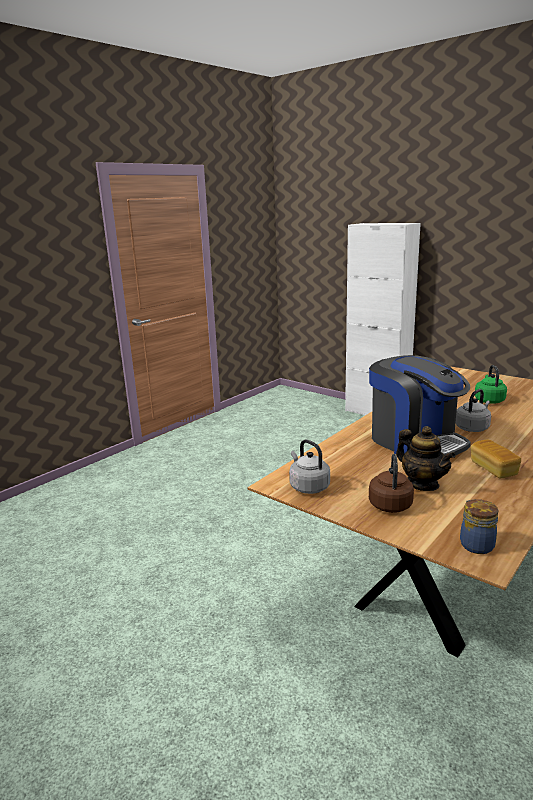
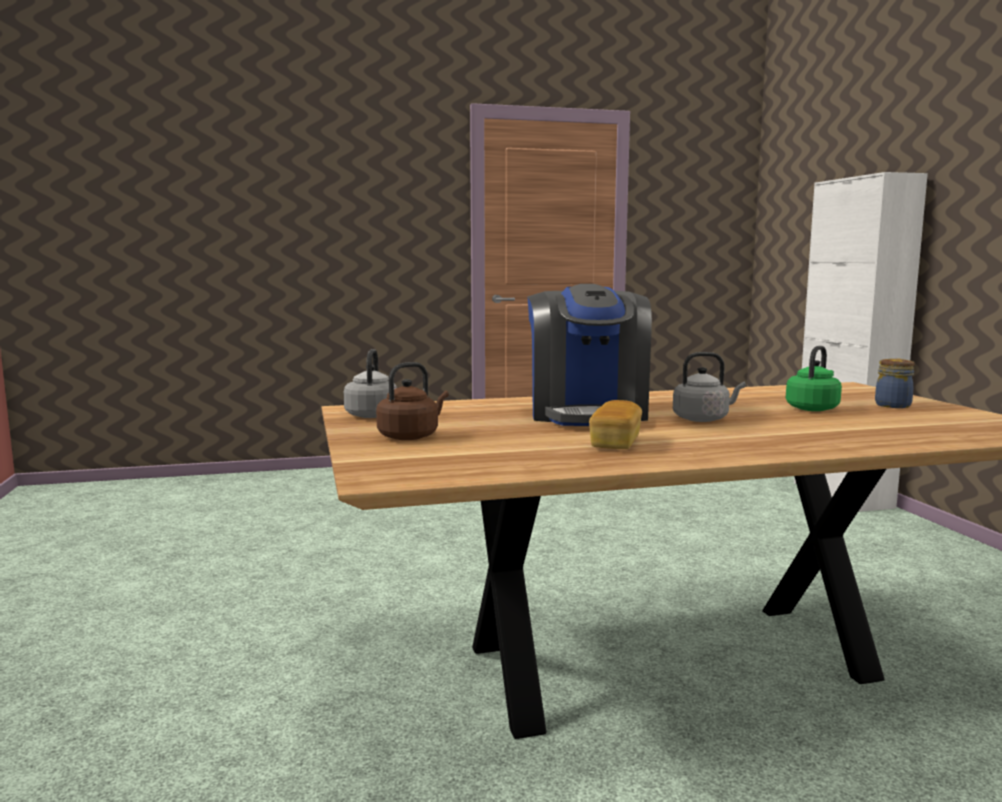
camera: 35 degrees right, 10 degrees down
teapot [396,426,456,491] -> none
jar [460,499,498,554] -> jar moved to [875,358,914,408]

